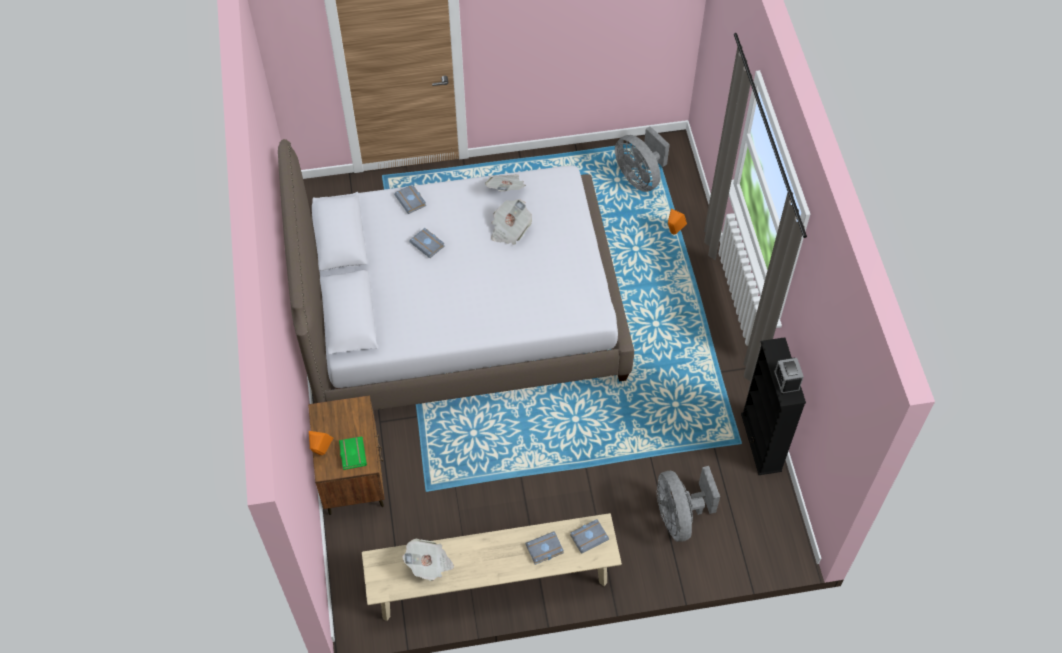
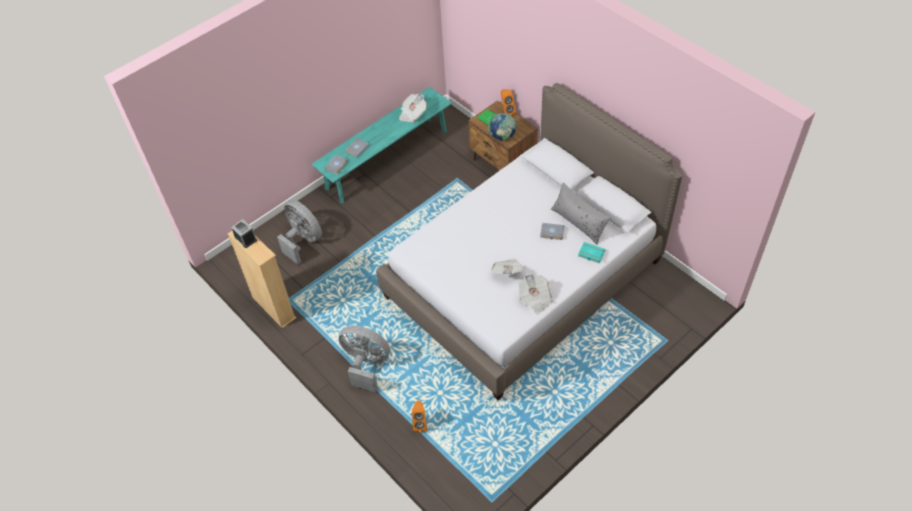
camera: 150 degrees right, 5 degrees down
beige bench [362,513,622,621] -> turquoise bench [311,87,452,203]
grey book [394,184,426,214] -> turquoise book [578,242,606,263]
grey fan [615,126,670,192] -> grey fan moved to [339,325,390,392]
black bookcase [741,337,806,475] -> beige bookcase [228,231,296,328]
none -> globe [488,113,517,141]
none -> grey pillow [551,182,611,245]

